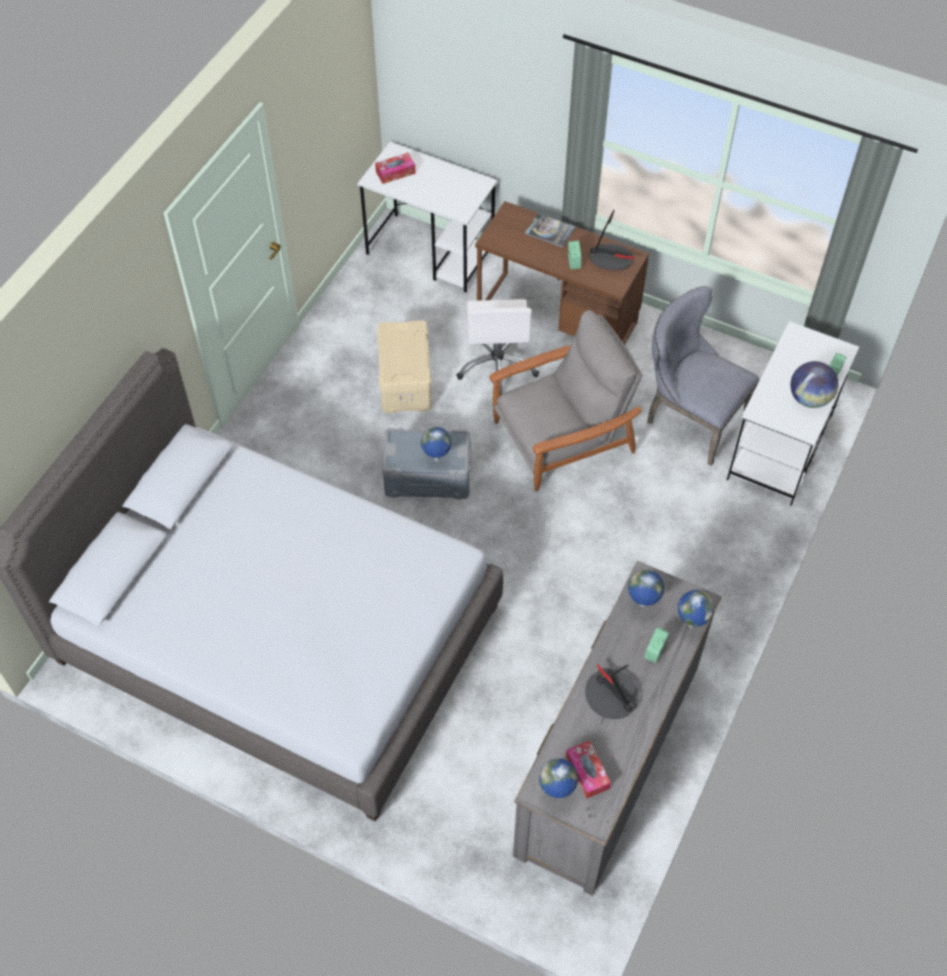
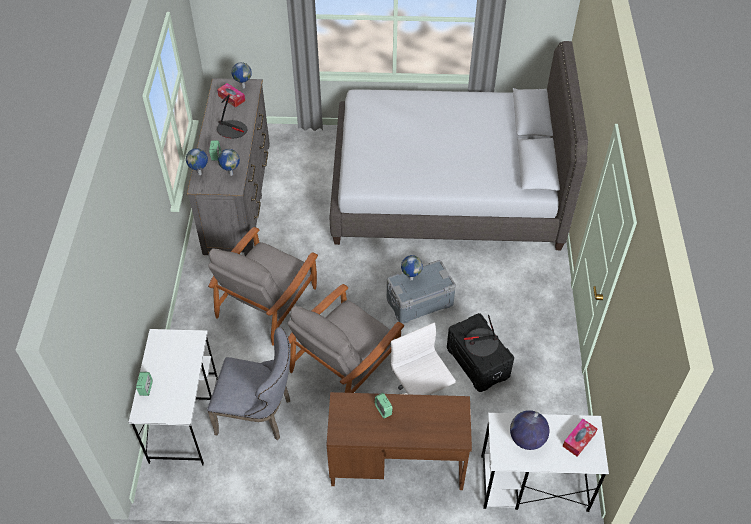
camera: 155 degrees right, 5 degrees down
beige storage box [377,320,432,413] -> black storage box [447,313,514,392]
book [525,213,576,248] -> none
table lamp [589,209,635,271] -> table lamp moved to [464,314,499,357]
globe [790,361,838,408] -> globe moved to [510,410,549,450]
none -> grey armchair [208,227,318,346]

